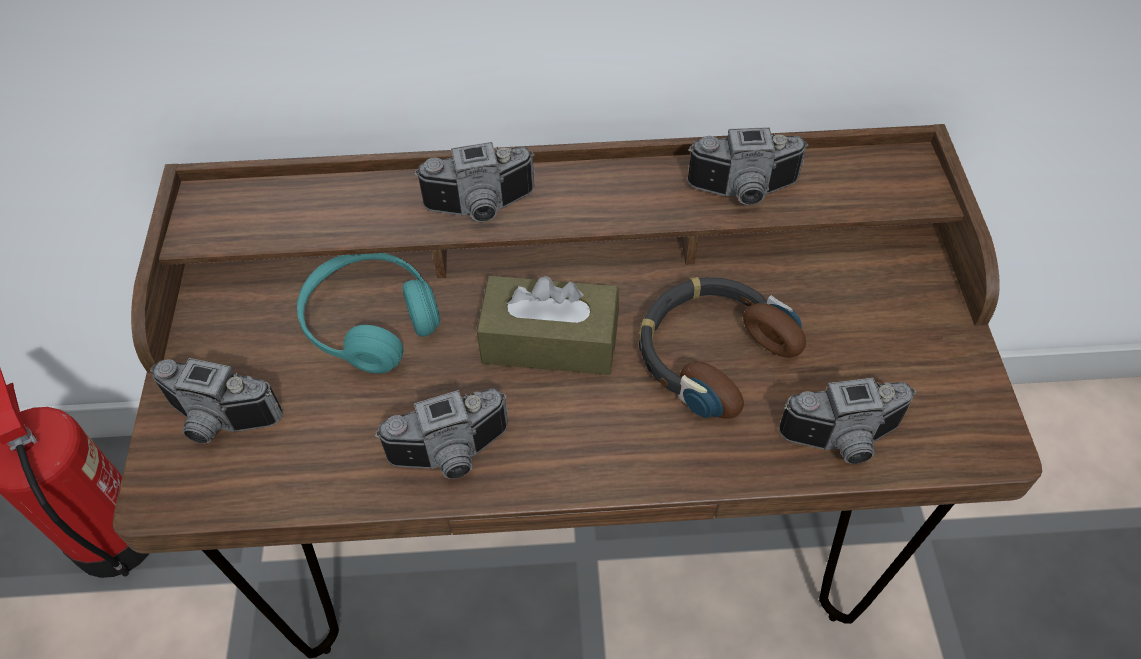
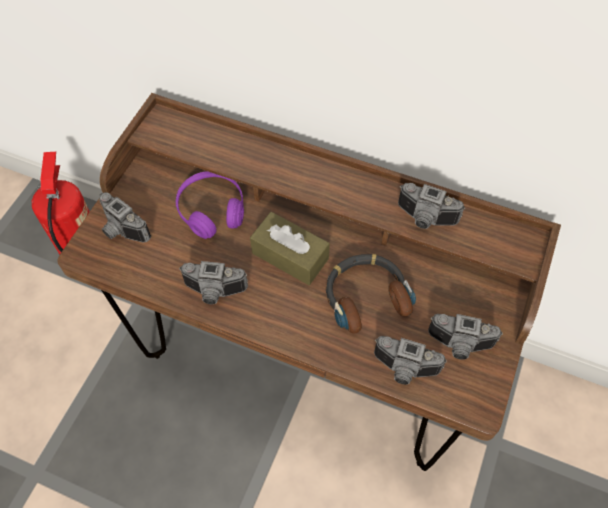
camera: 25 degrees right, 5 degrees up
turquoise headphones [297,253,440,374] -> purple headphones [176,171,244,239]
camera [414,142,535,222] -> camera moved to [428,314,503,360]

